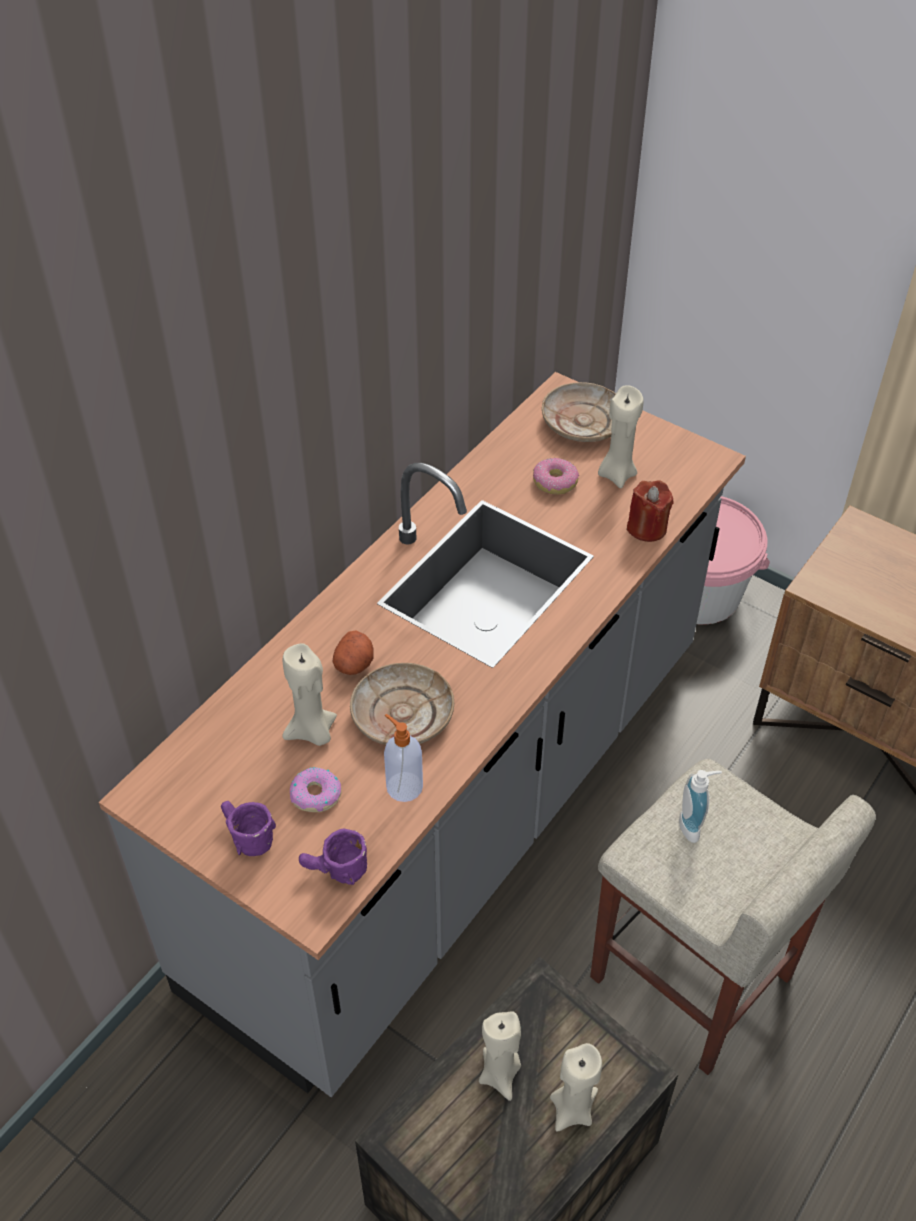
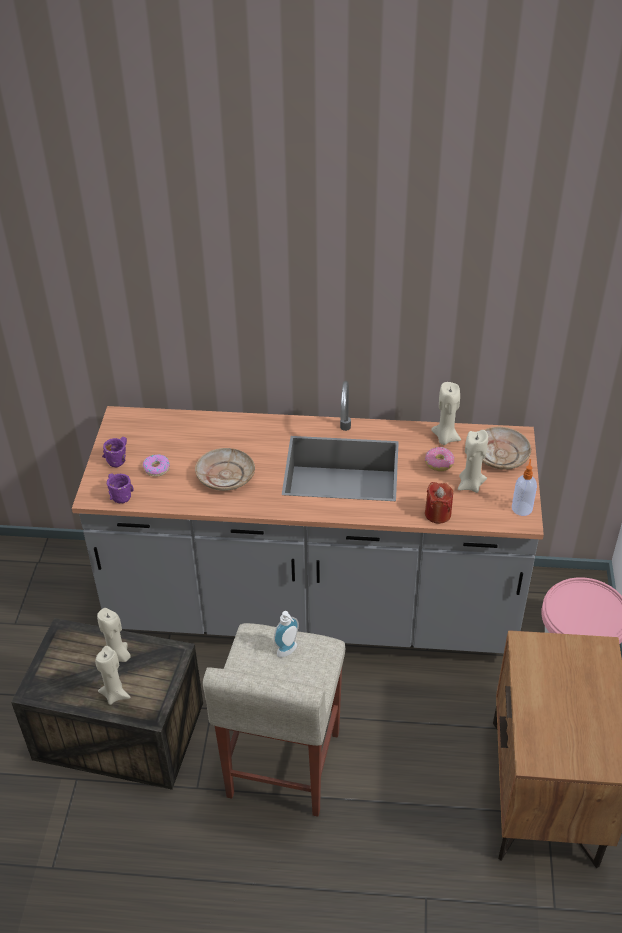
camera: 60 degrees right, 5 degrees down
beige candle [283,643,337,746] -> beige candle moved to [431,382,461,445]
potato [332,631,373,675] -> none
soap dispenser [384,714,423,802] -> soap dispenser moved to [512,459,537,516]

